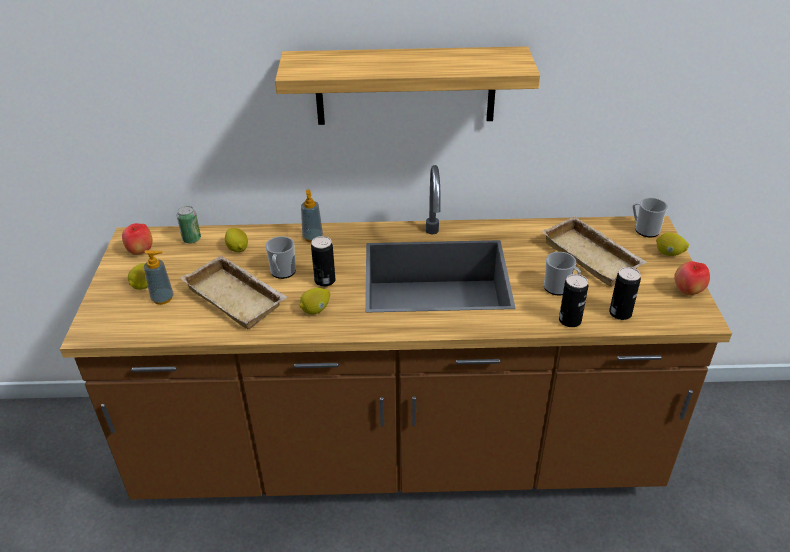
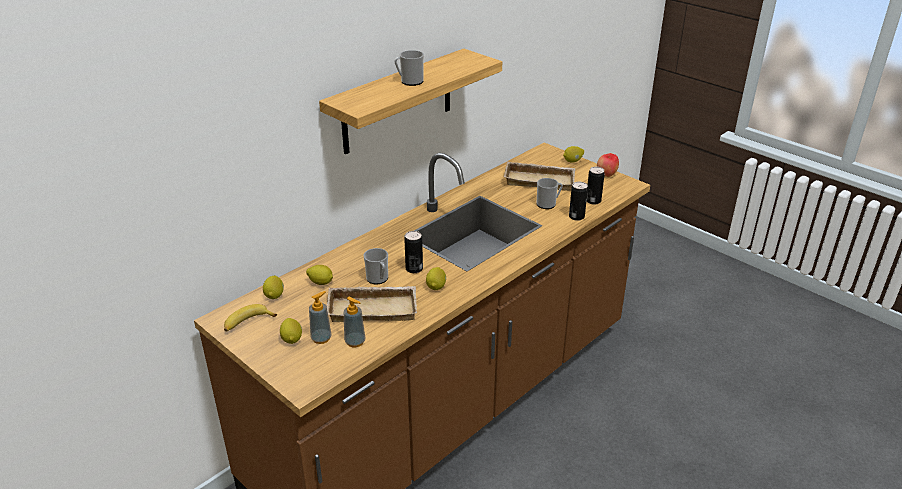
camera: 45 degrees left, 5 degrees down
apple [122,223,153,255] -> banana [224,304,277,331]
can [177,206,201,244] -> lemon [263,276,284,299]
soap dispenser [301,190,323,242] -> soap dispenser moved to [344,297,365,347]
mug [633,198,668,237] -> mug moved to [394,50,424,86]

